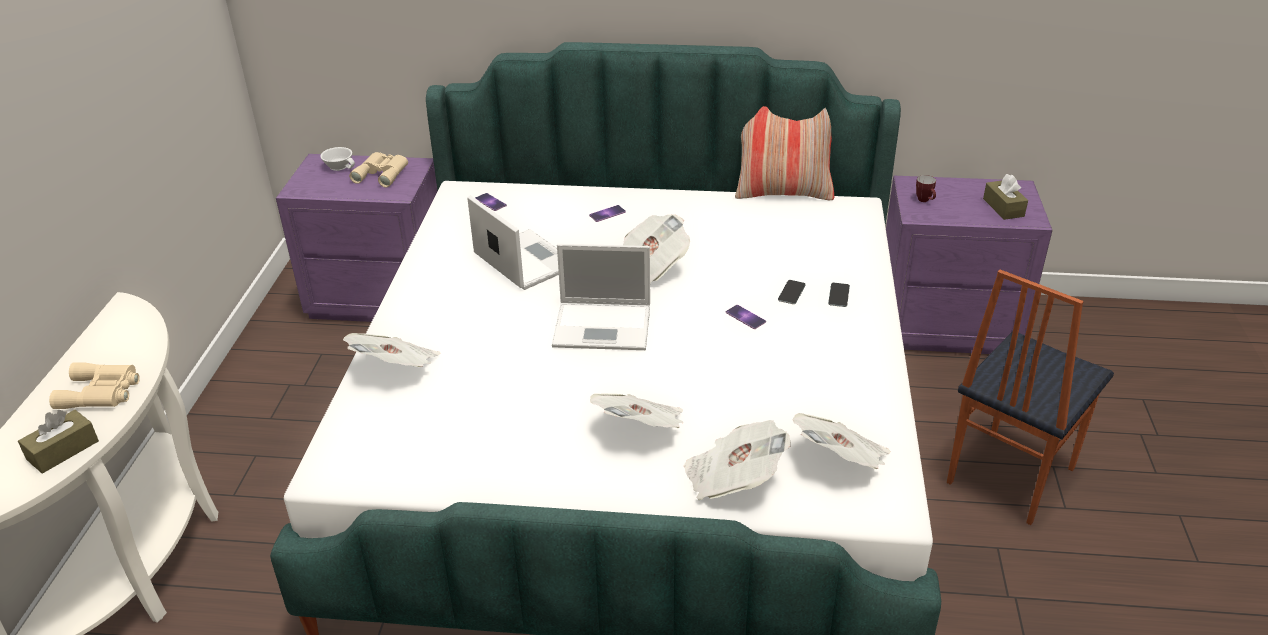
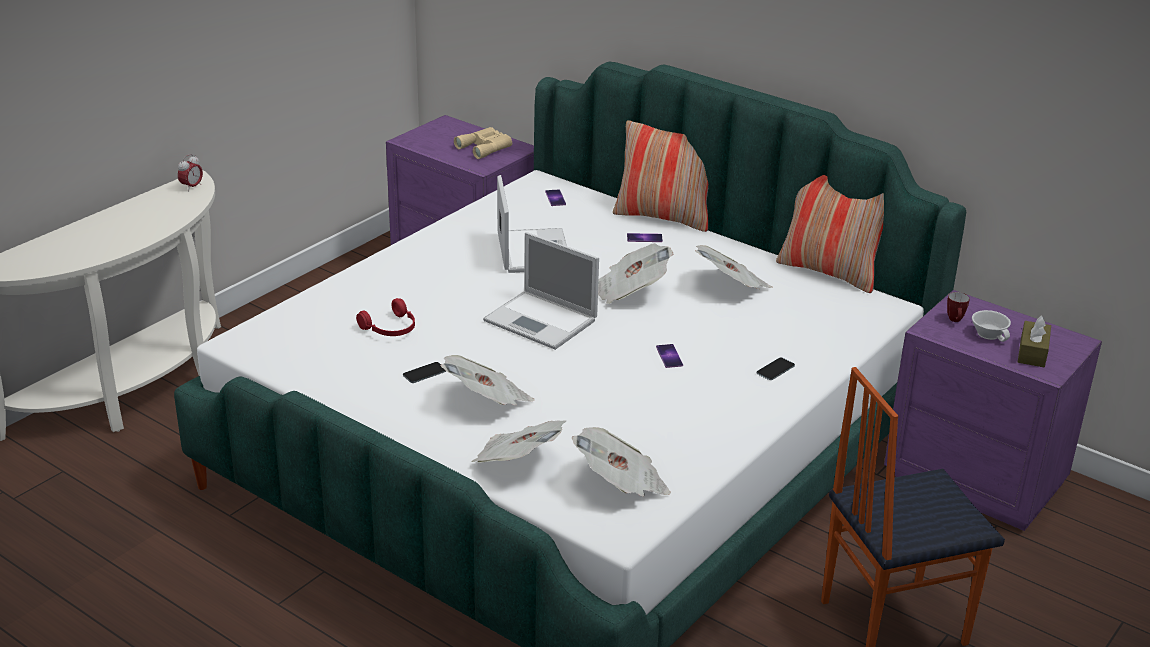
camera: 30 degrees right, 5 degrees down
brown tissue box [18,410,99,473] -> none
beige binoculars [49,362,140,409] -> none
white cup [320,147,355,171] -> white cup moved to [972,310,1011,342]
newspaper [343,333,440,367] -> newspaper moved to [695,245,773,289]
phone [778,280,806,304] -> phone moved to [403,362,446,383]
none -> alarm clock [178,154,203,192]
none -> red headphones [356,298,415,336]
none -> pillow [613,120,708,232]

